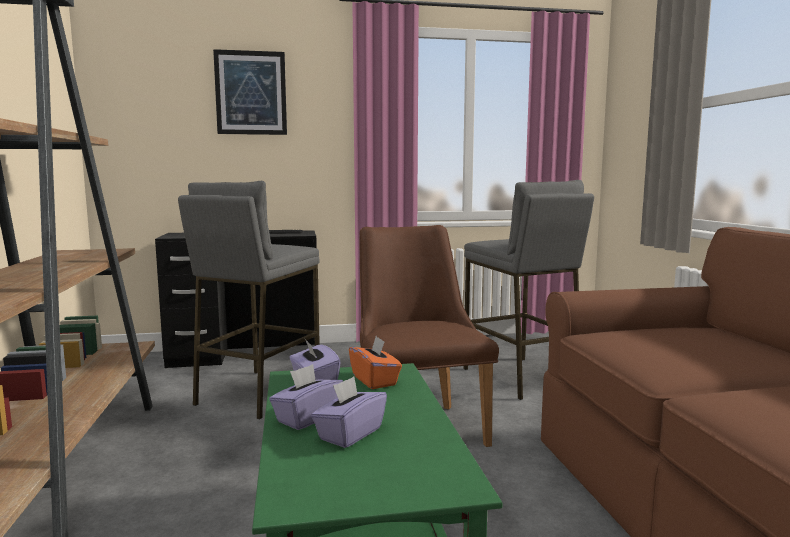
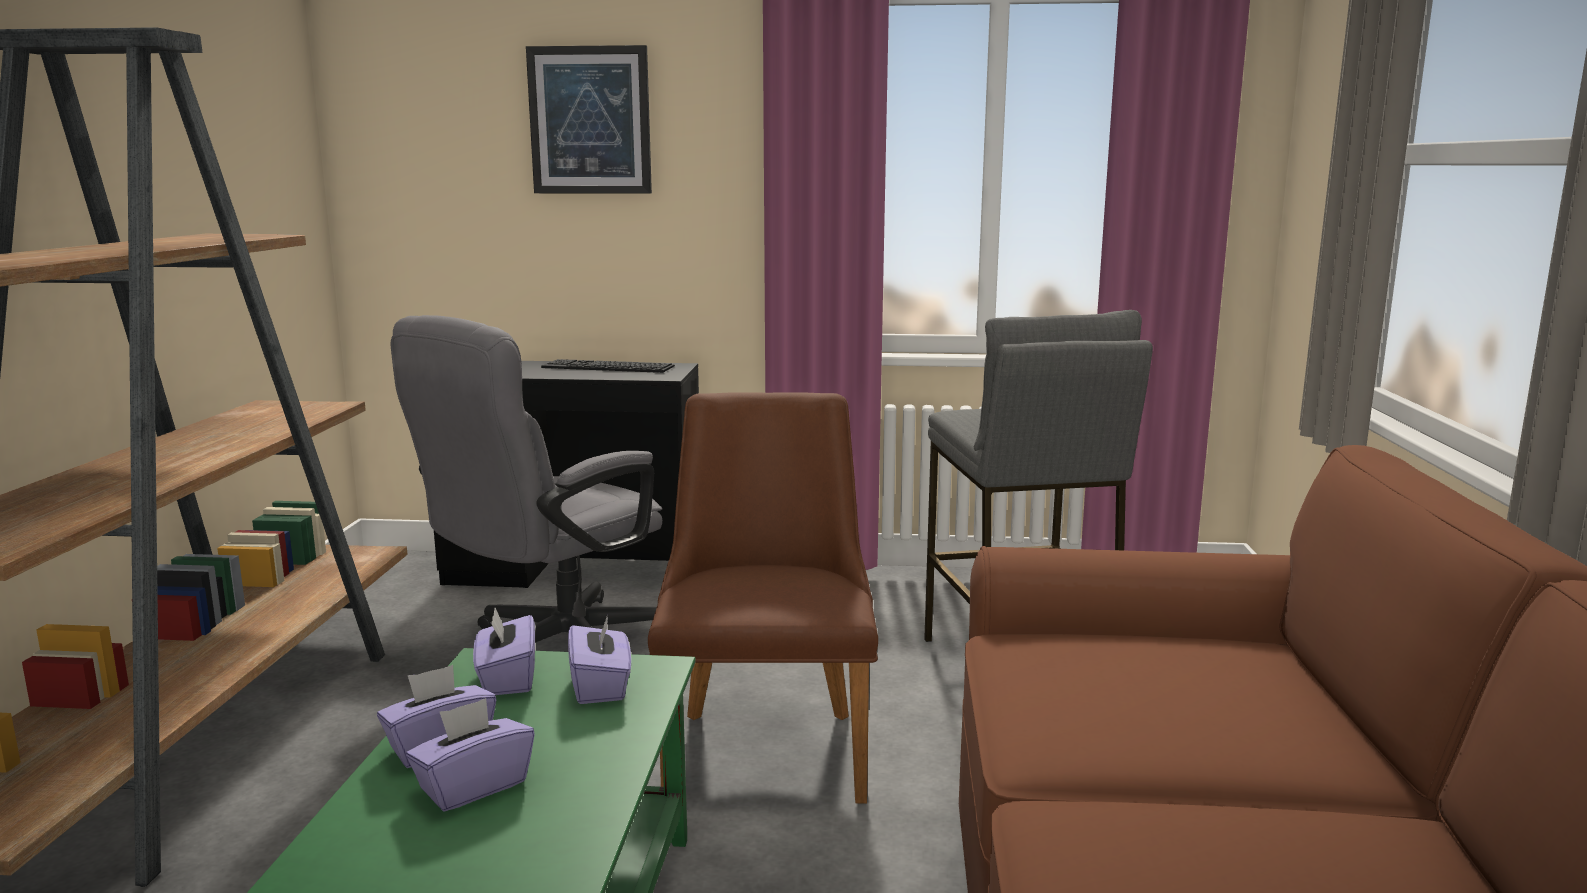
camera: 15 degrees right, 5 degrees up
grey stool [178,181,320,419] -> grey office chair [390,315,662,643]
orange tissue box [349,336,402,389] -> purple tissue box [568,614,631,704]

